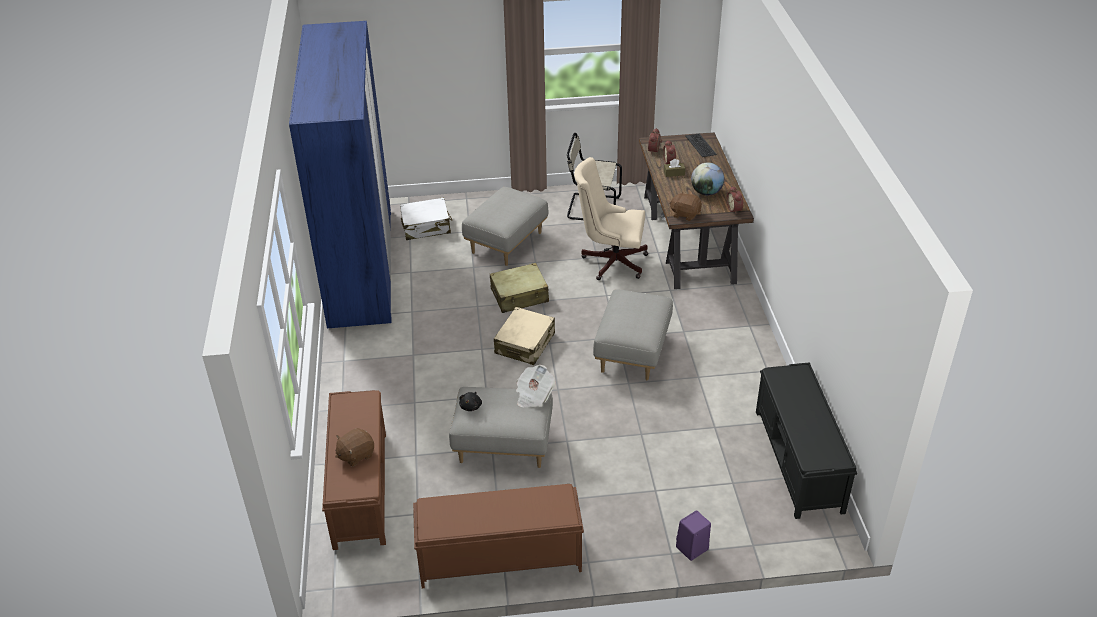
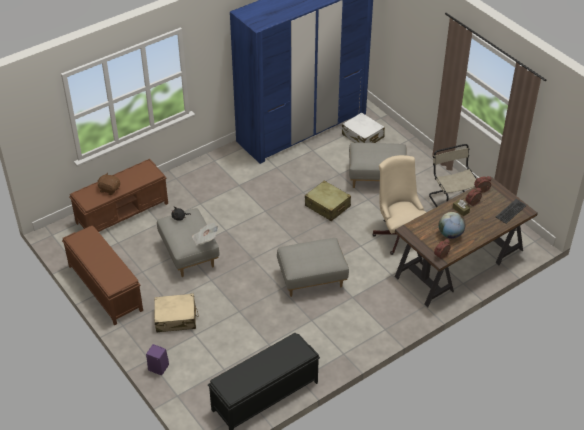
camera: 60 degrees right, 5 degrees up
beige suitcase [494,307,555,365] -> beige suitcase moved to [154,293,199,332]
brown plush toy [669,191,702,221] -> none

